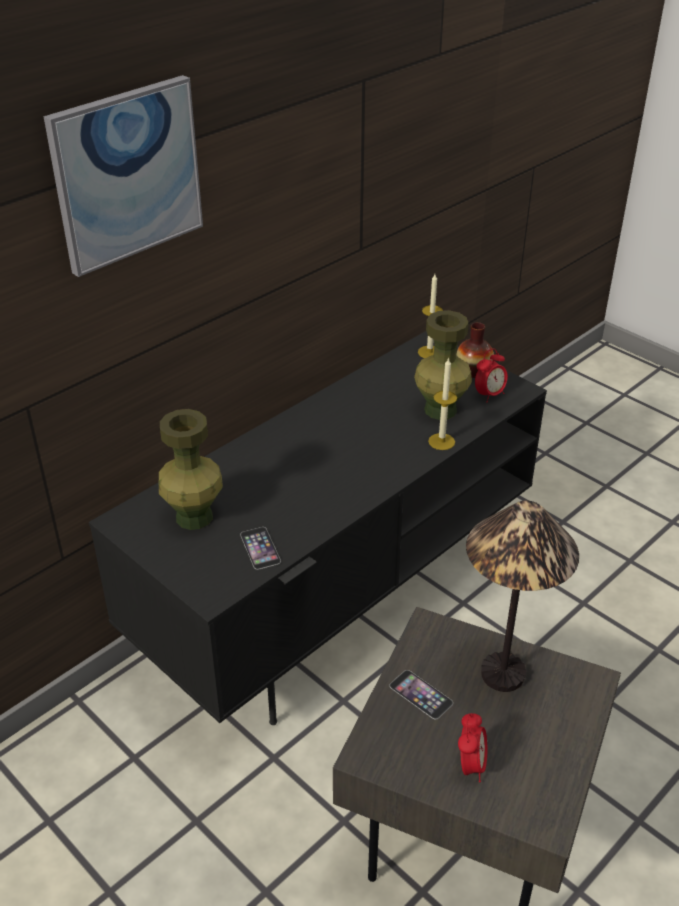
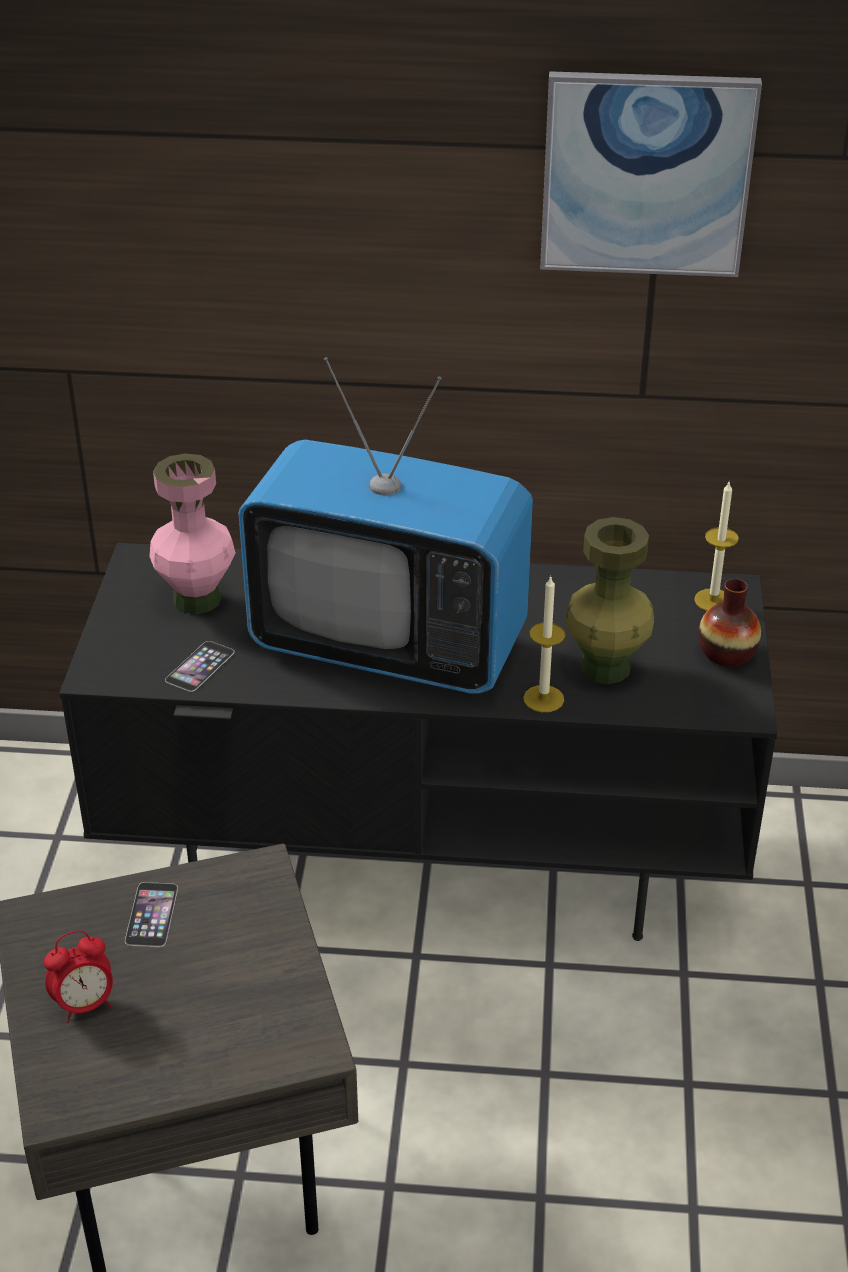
camera: 50 degrees right, 0 degrees up
picture [44,75,203,277] -> picture moved to [540,71,762,277]
green vase [159,409,223,530] -> pink vase [150,453,236,614]
table lamp [466,501,579,692] -> none
alarm clock [475,349,508,402] -> none
none -> television [238,357,533,694]

